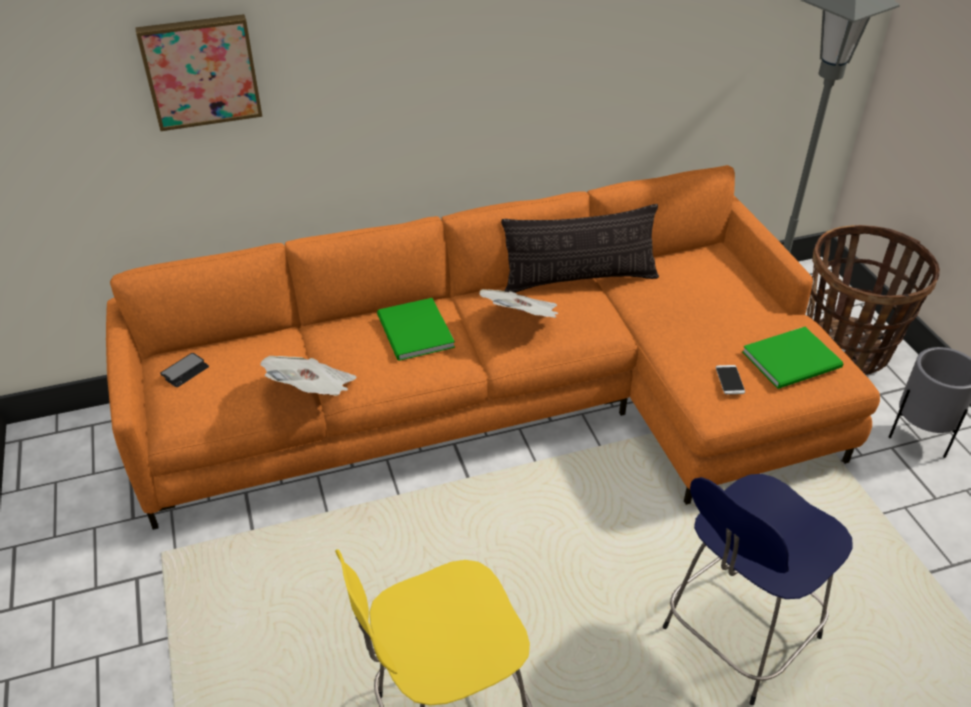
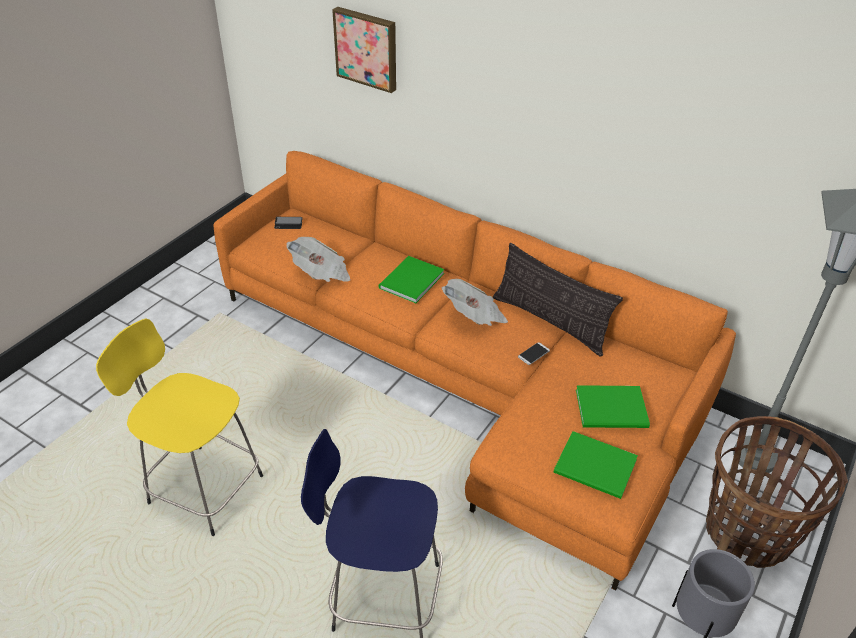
camera: 50 degrees right, 0 degrees up
phone [716,365,745,394] -> phone moved to [518,342,550,365]
none -> green book [576,385,650,428]

